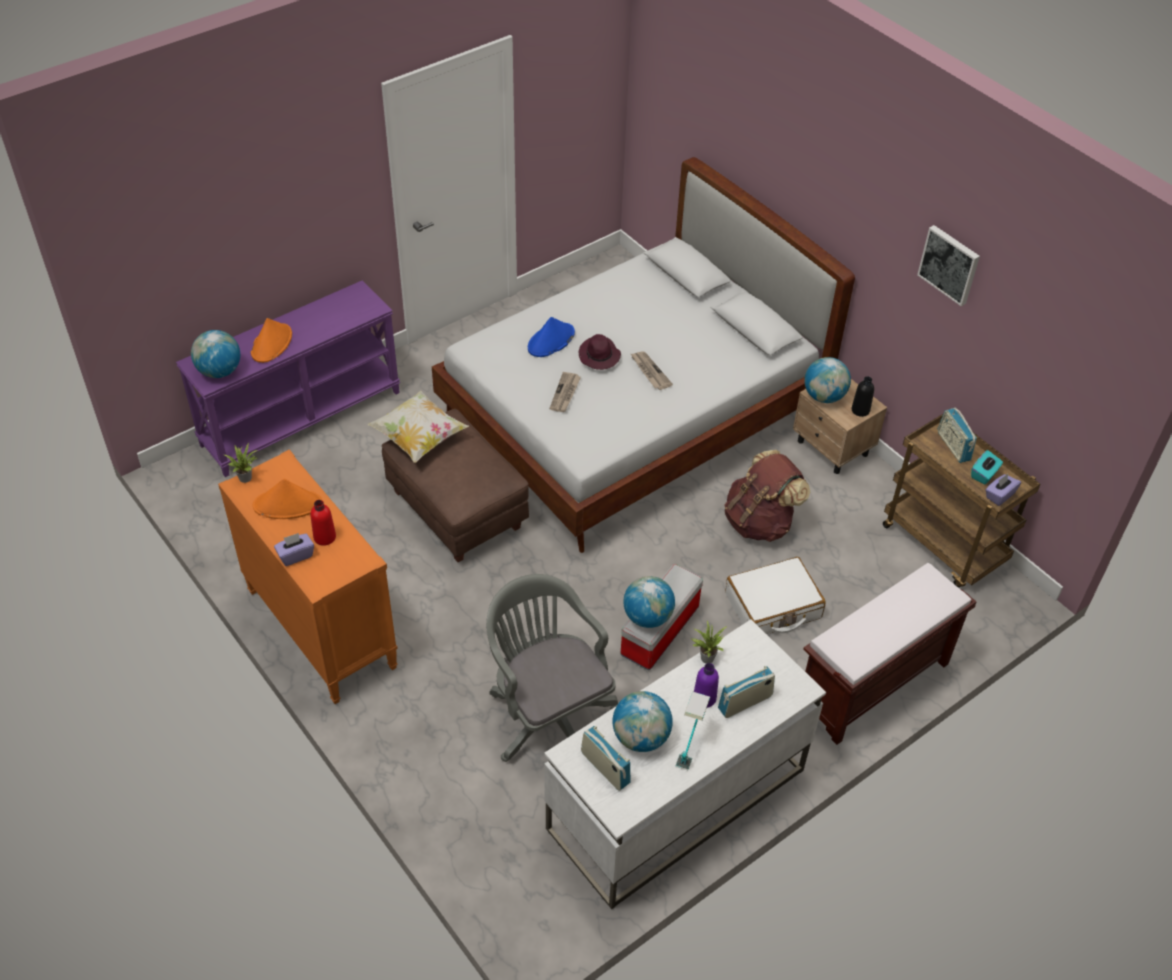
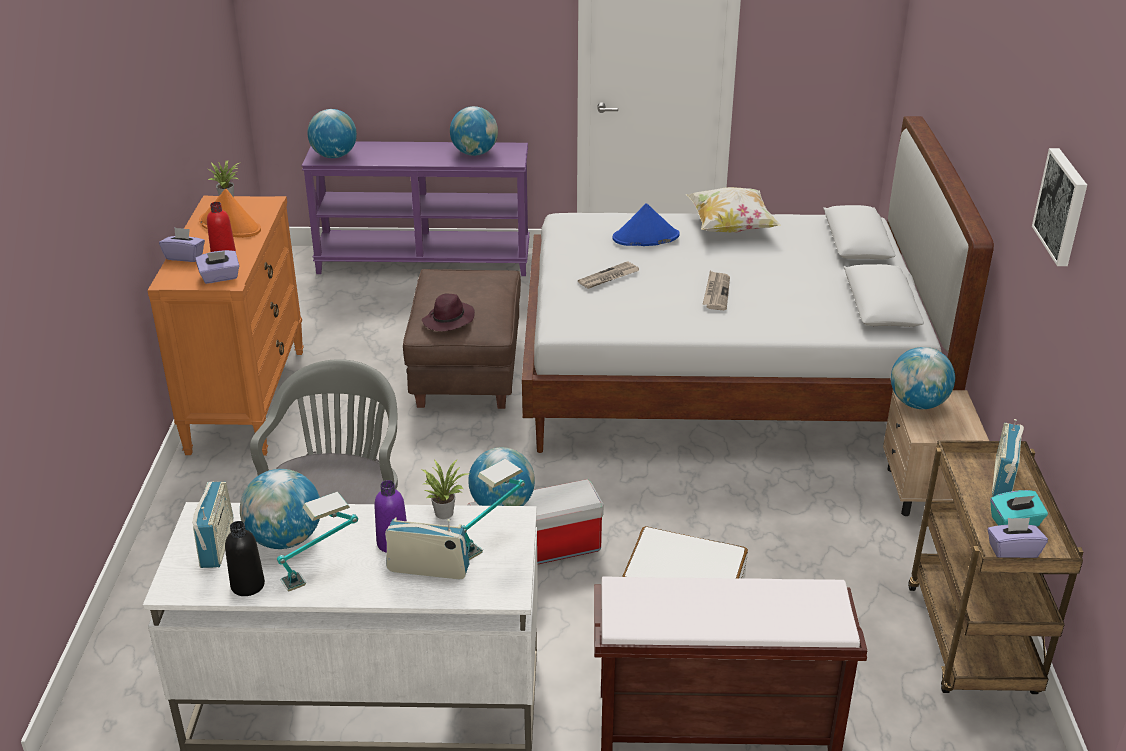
camera: 40 degrees right, 15 degrees down
orange hat [251,318,292,363] -> none
pillow [367,390,469,463] -> pillow moved to [686,187,781,233]
purple hat [578,334,621,370] -> purple hat moved to [422,294,475,331]
brown backpack [724,450,810,542] -> none
black bottle [852,376,874,417] -> black bottle moved to [225,521,265,596]
none -> purple tissue box [195,250,239,284]
none -> globe [450,106,498,156]
none -> table lamp [462,459,525,560]

